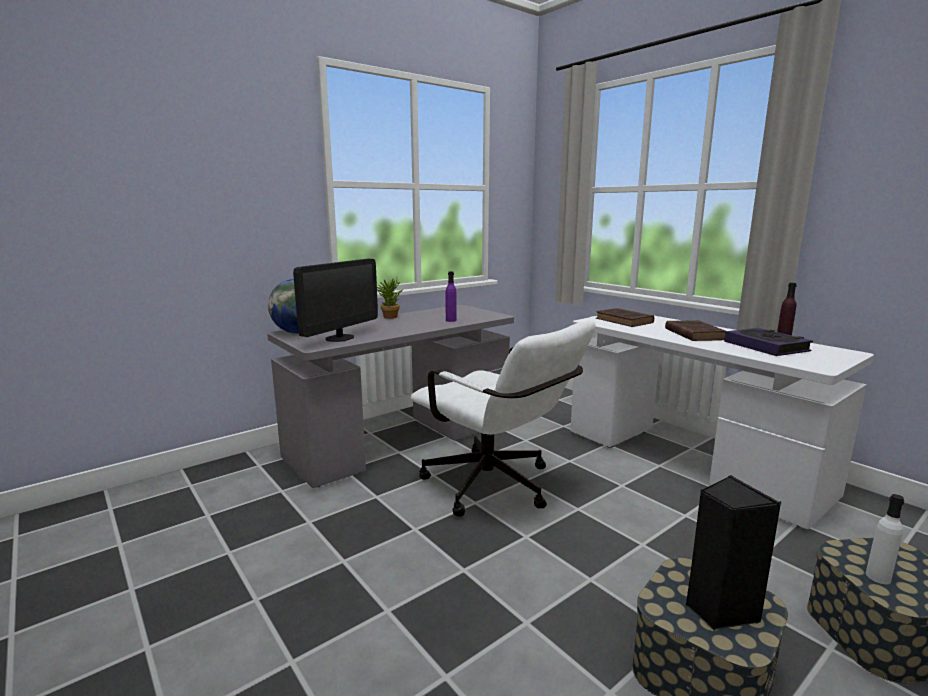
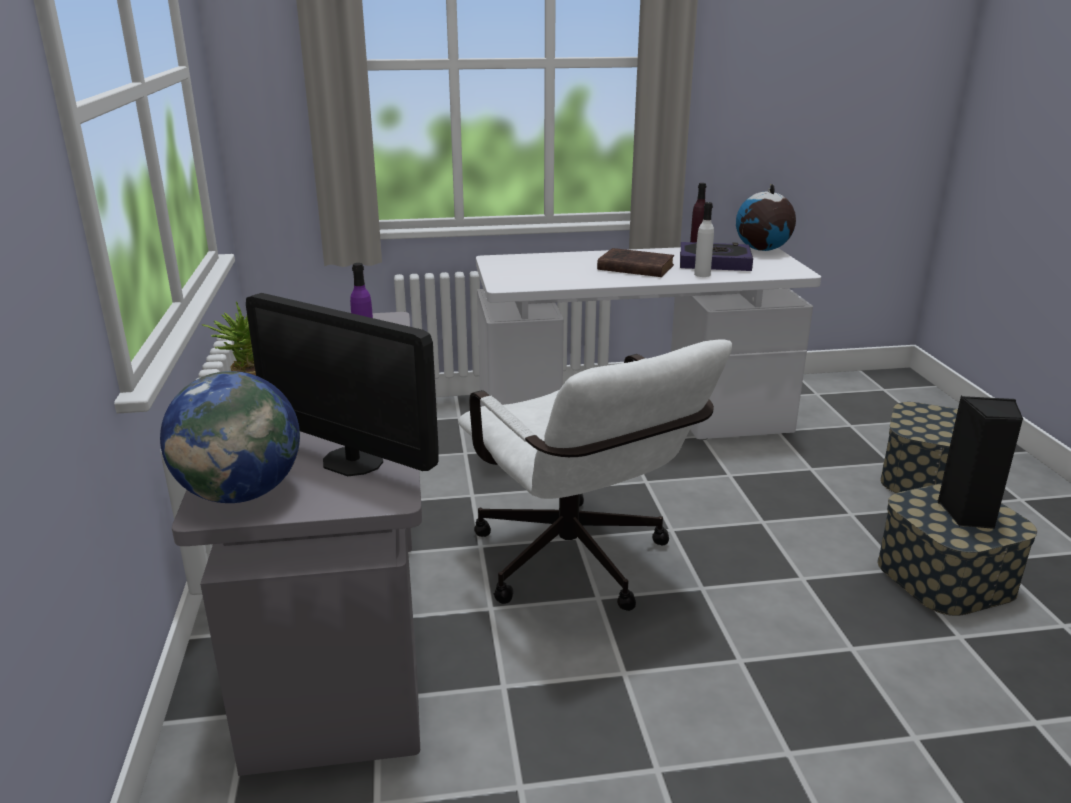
camera: 60 degrees left, 10 degrees up
monitor [293,259,378,342] -> monitor turned 150 degrees clockwise [246,293,439,476]
white office chair [411,321,595,517] -> white office chair turned 75 degrees clockwise [458,339,732,611]
brown book [596,308,654,327] -> none
white bottle [866,494,904,584] -> white bottle moved to [694,202,714,277]
none -> globe [736,184,796,251]

